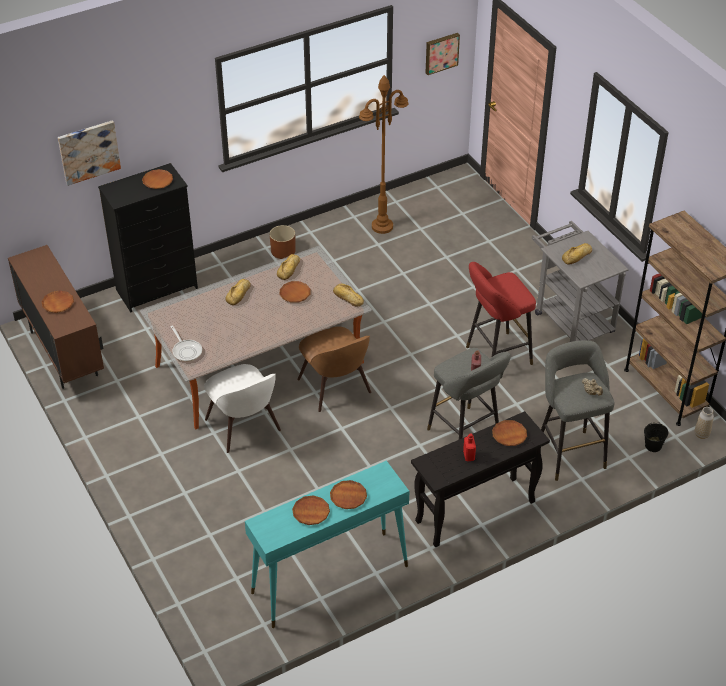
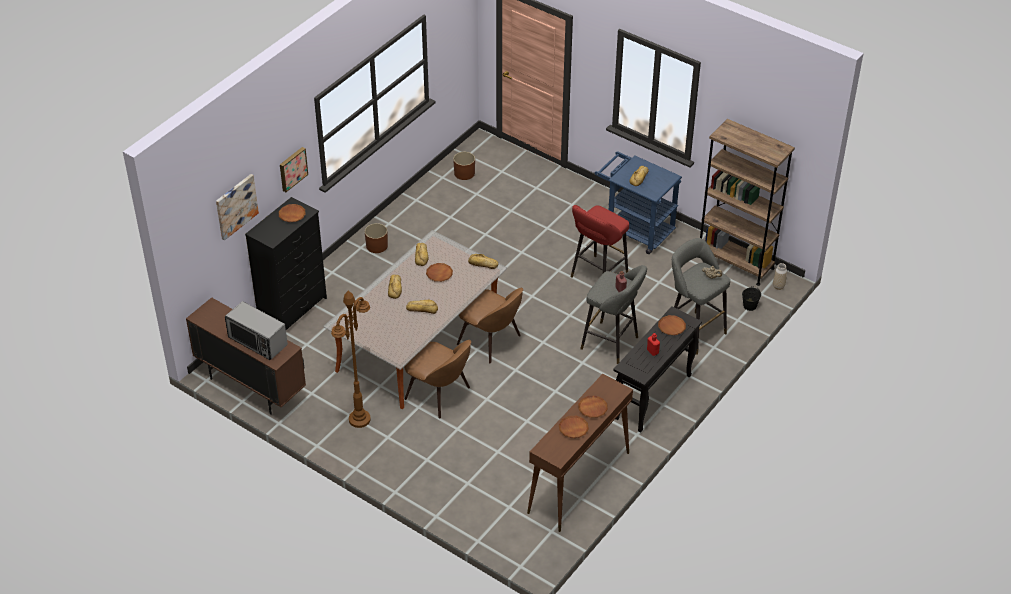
camera: 25 degrees left, 0 degrees up
brown plate [42,291,74,313] -> microwave [225,301,288,360]
frying pan [170,326,202,362] -> none
white chair [204,364,281,453] -> brown chair [404,340,471,419]
turquoise console table [245,460,409,628] -> brown console table [527,374,633,532]
brown floor lamp [359,75,408,234] -> brown floor lamp moved to [331,291,371,428]
picture [426,33,460,75] -> picture moved to [280,147,308,192]
grey cart [532,221,629,342] -> blue cart [595,151,682,254]
none -> bread [406,300,438,314]
none -> brown planter [453,152,475,180]

